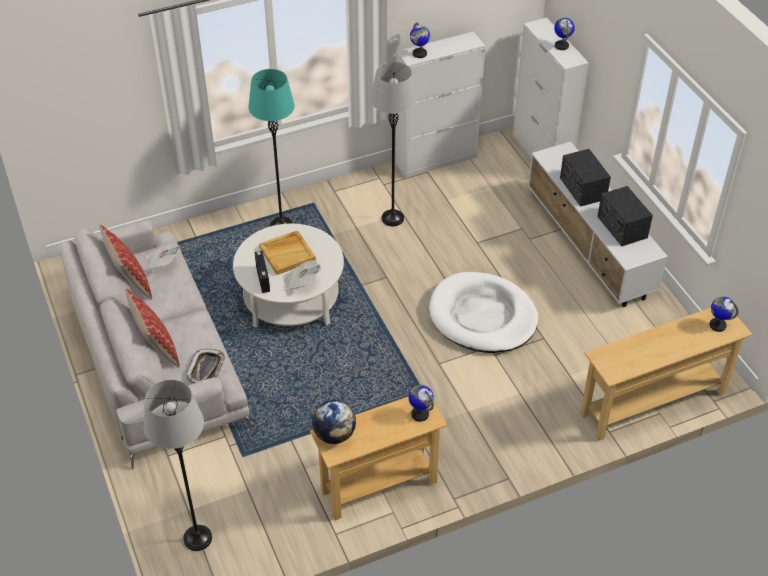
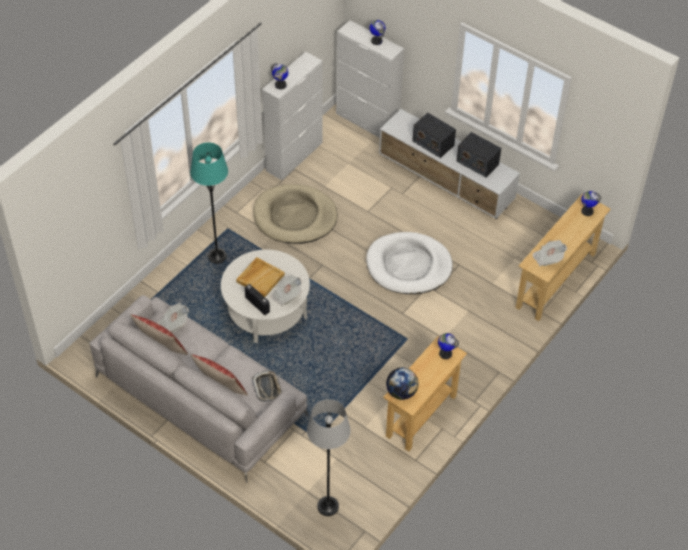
camera: 30 degrees left, 5 degrees up
grey floor lamp [371,62,417,226] -> beige dog bed [254,184,337,244]
none -> newspaper [532,240,567,267]

